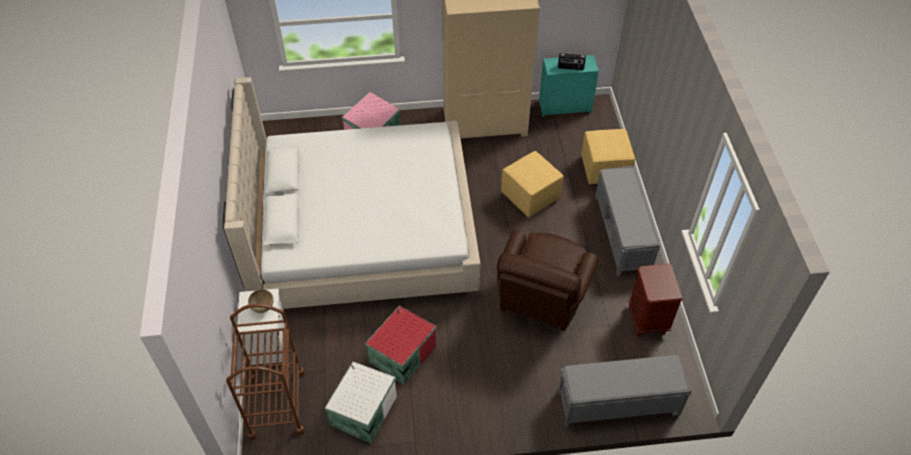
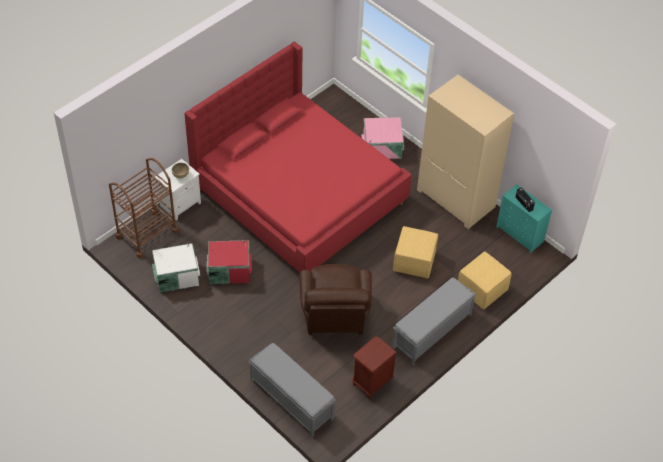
camera: 50 degrees right, 0 degrees up
beige bed [222,77,480,309] -> red bed [184,42,412,273]
brown armchair [496,231,599,331] -> brown armchair turned 75 degrees counterclockwise [299,264,372,335]

